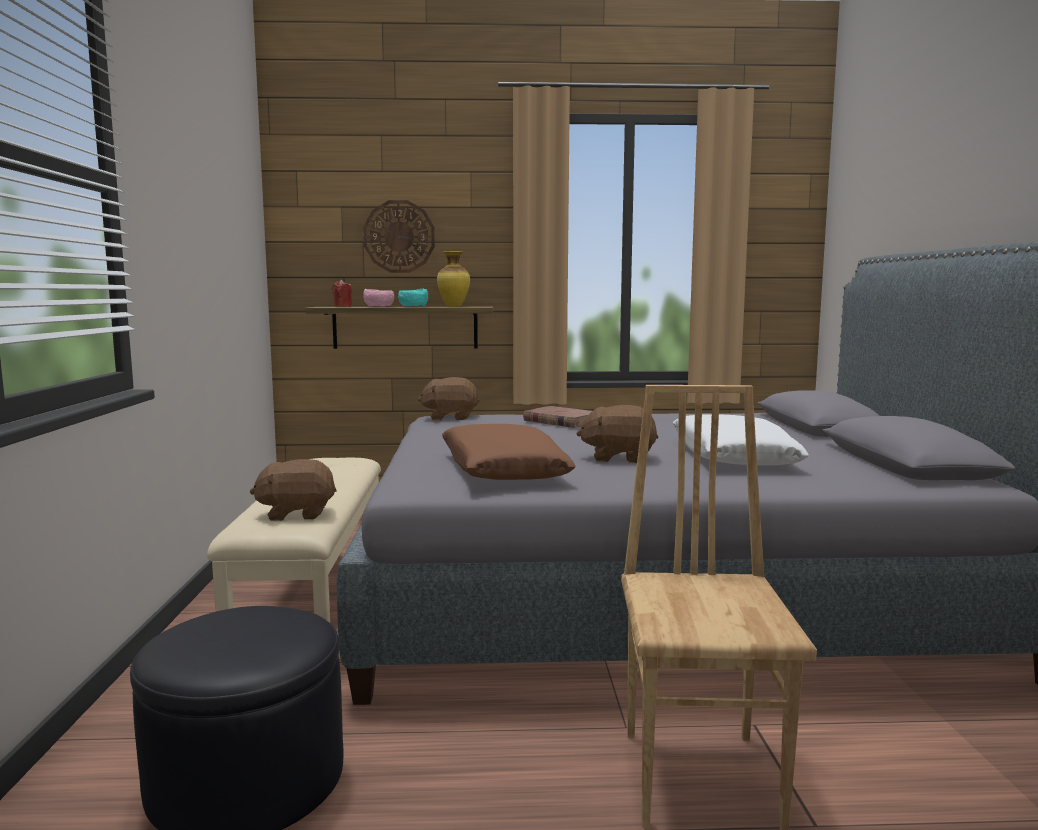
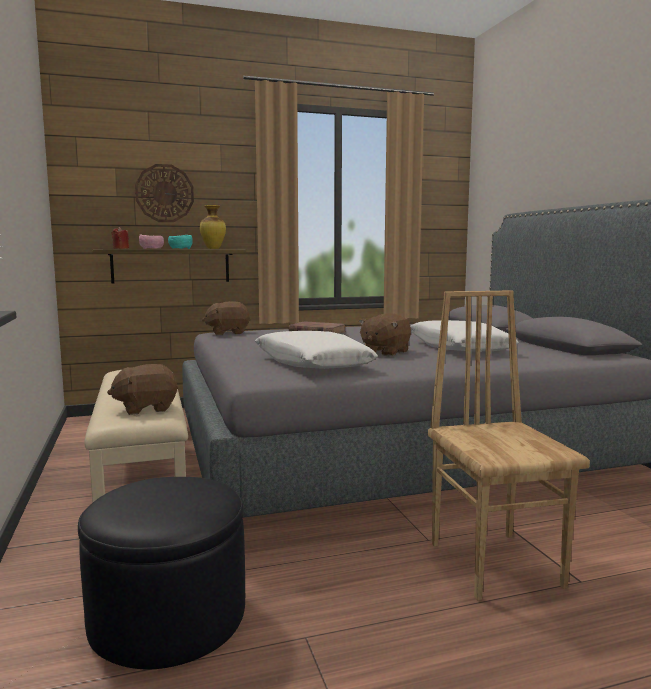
camera: 15 degrees left, 0 degrees up
brown pillow [442,424,576,480] -> white pillow [255,331,378,369]
brown plush toy [576,405,658,463] -> brown plush toy turned 45 degrees counterclockwise [359,313,411,356]

